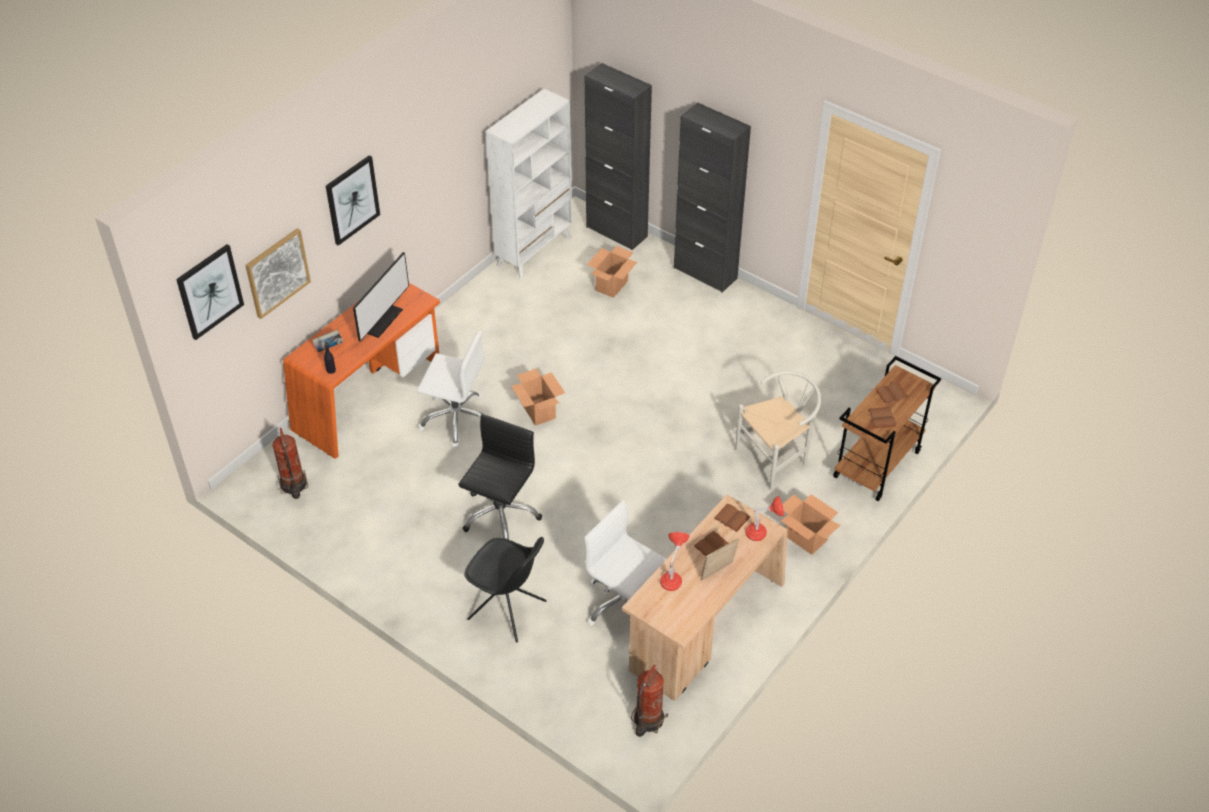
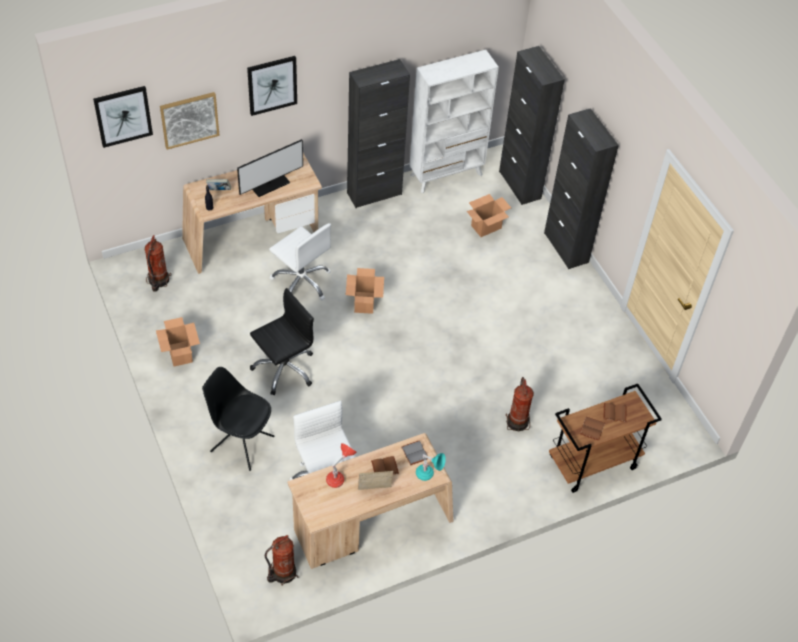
camera: 25 degrees right, 5 degrees up
orange desk [283,283,440,459] -> beige desk [182,153,322,274]
black chair [464,537,547,642] -> black chair turned 150 degrees clockwise [202,367,274,471]
brown book [714,504,750,532] -> grey book [401,440,428,465]
white chair [736,371,821,490] -> fire extinguisher [506,377,534,431]
red table lamp [745,496,784,541] -> turquoise table lamp [416,453,446,481]
cardboard box [781,494,840,555] -> cardboard box moved to [156,317,200,367]
none -> black cabinet [347,59,410,208]

